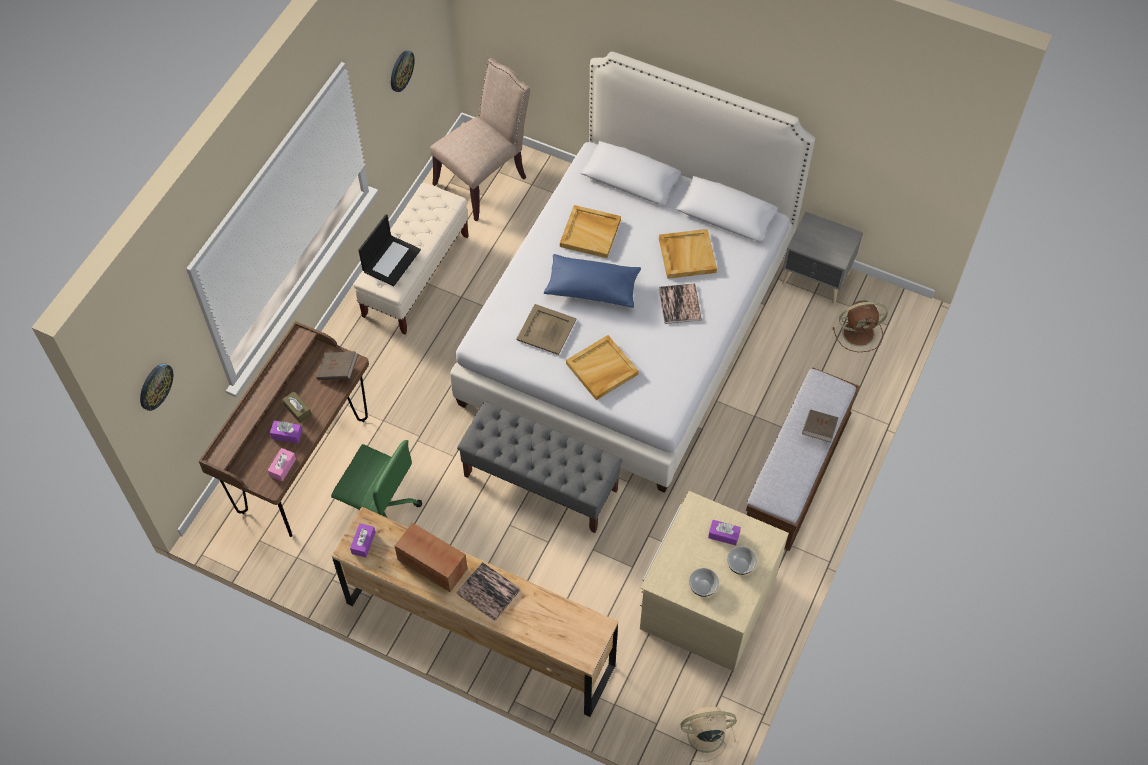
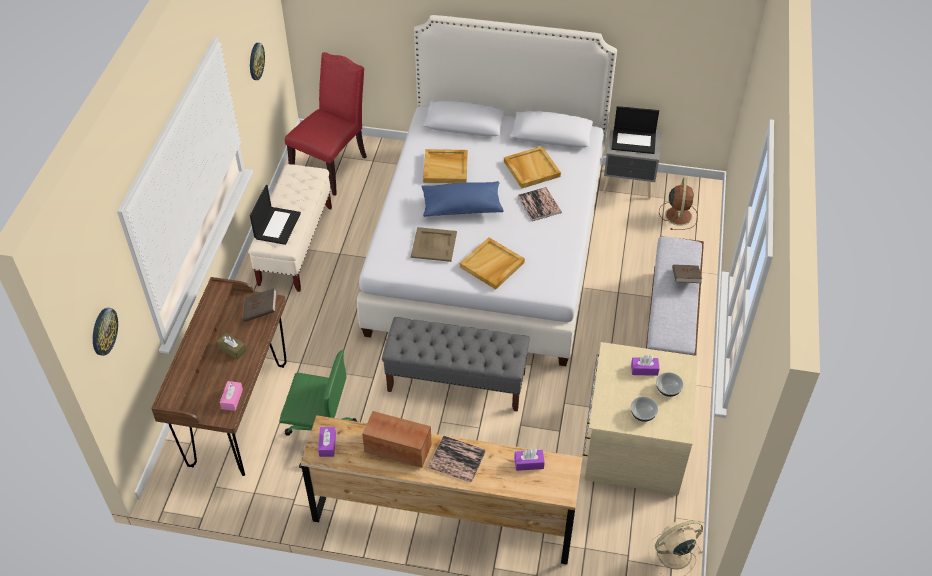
camera: 15 degrees left, 10 degrees down
purple tissue box [270,421,302,443] -> purple tissue box moved to [514,449,545,471]
beige chair [430,58,530,221] -> red chair [285,52,367,196]
brown fan [833,300,888,352] -> brown fan turned 60 degrees counterclockwise [659,178,698,230]
none -> laptop [612,106,659,154]

